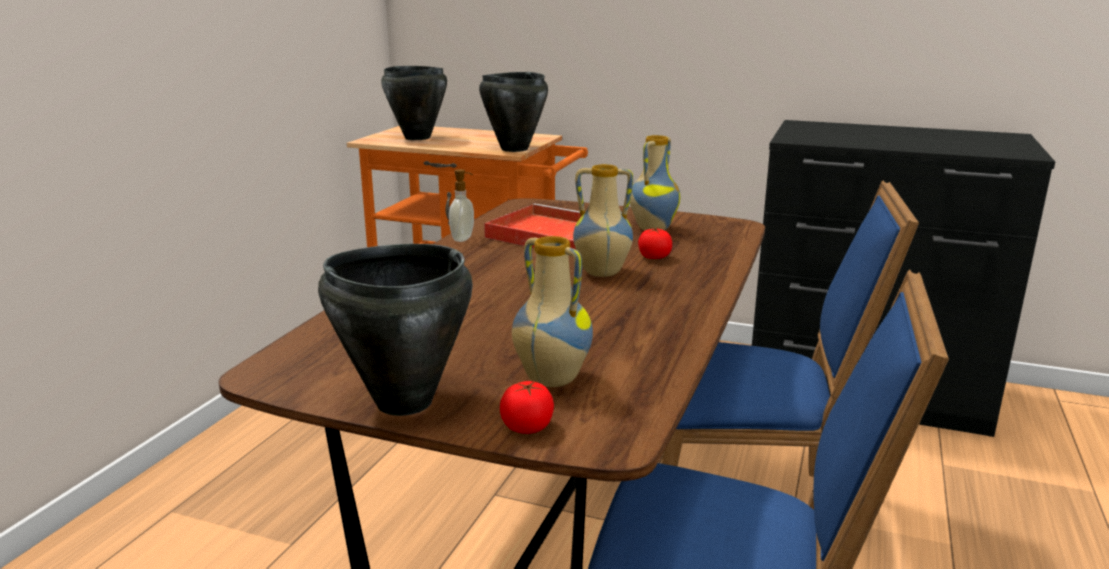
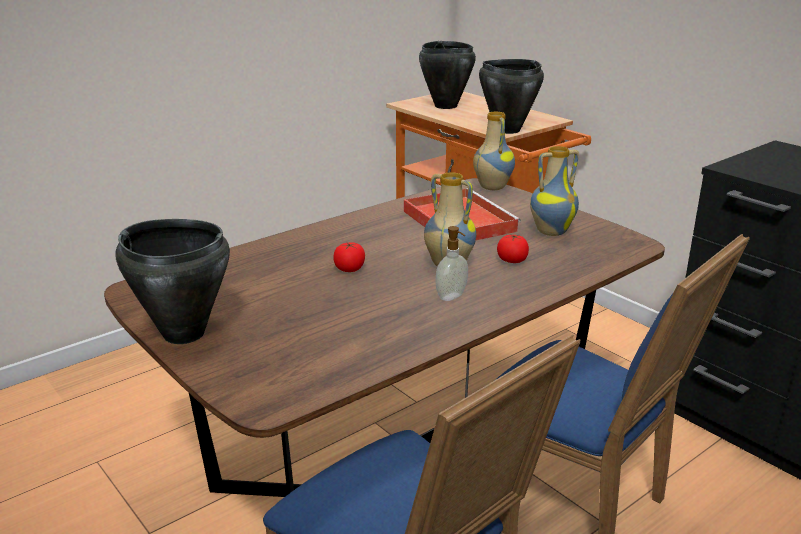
camera: 30 degrees right, 5 degrees up
soap dispenser [449,169,474,242] -> soap dispenser moved to [435,226,468,301]
tomato [500,381,554,434] -> tomato moved to [334,242,365,272]
vase [512,236,593,387] -> vase moved to [473,112,515,190]

